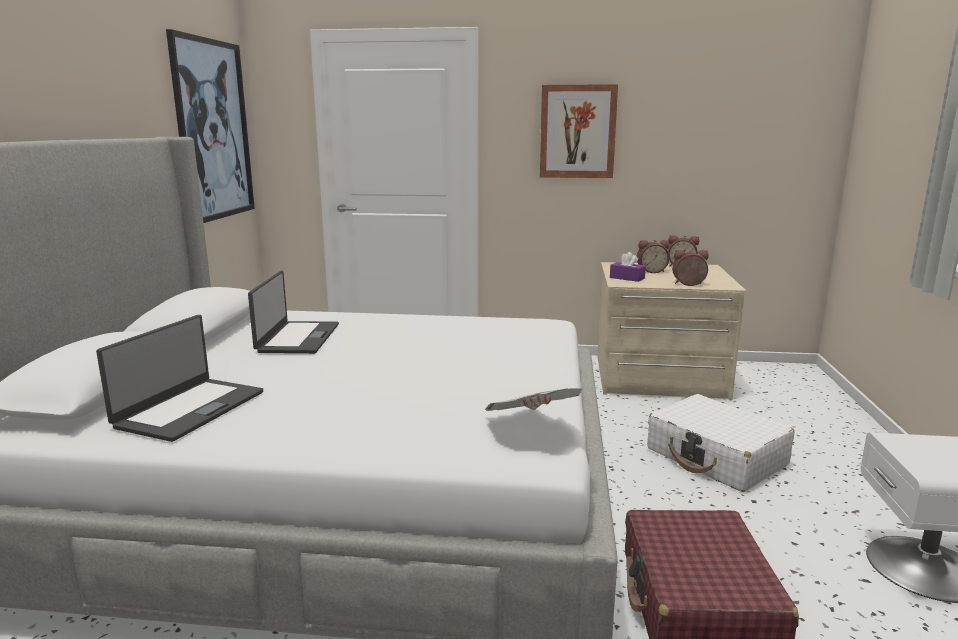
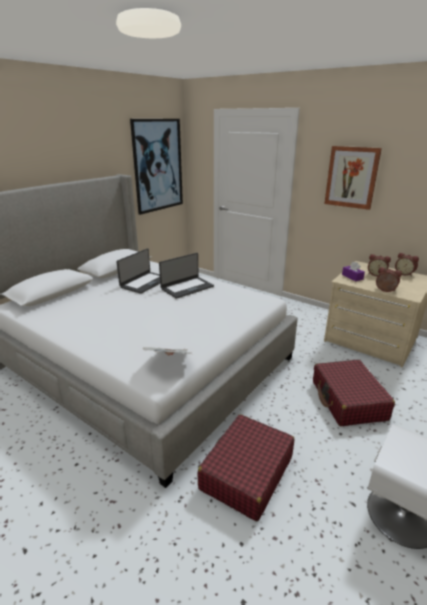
camera: 30 degrees right, 10 degrees up
laptop [96,315,263,442] -> laptop moved to [159,253,214,299]
white suitcase [647,394,794,492] -> red suitcase [313,360,395,426]

